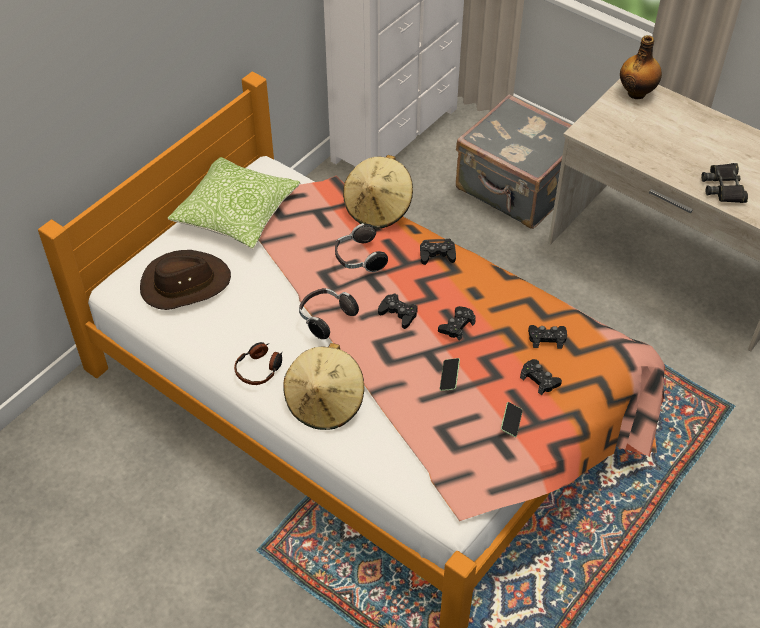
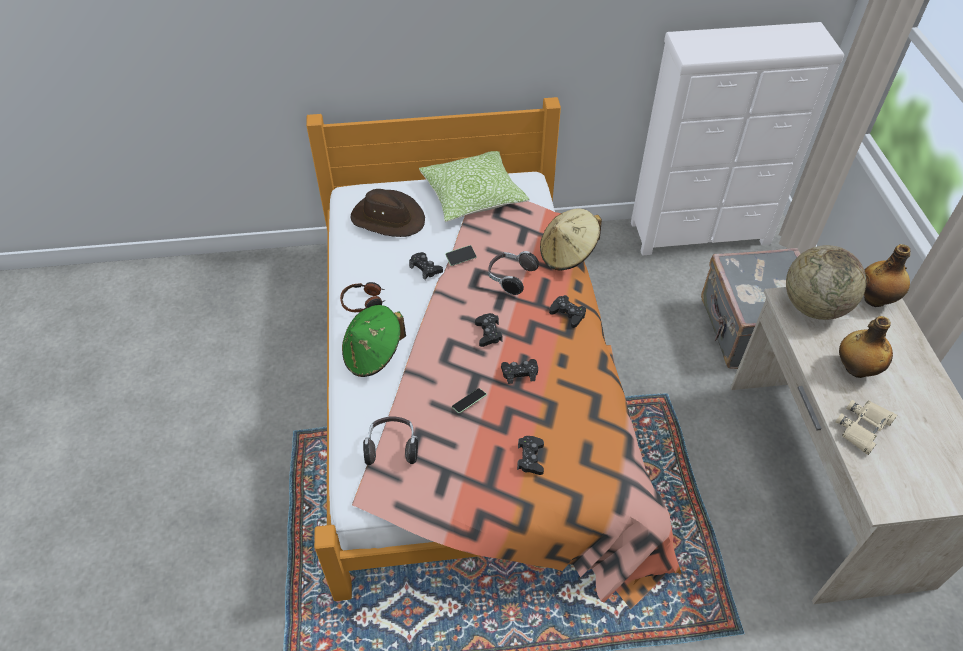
camera: 45 degrees right, 0 degrees up
beige hat [283,343,364,430] -> green hat [342,305,406,377]
headphones [299,288,359,339] -> headphones moved to [363,416,418,465]
phone [501,402,523,437] -> phone moved to [445,245,477,266]
black game controller [528,325,567,349] -> black game controller moved to [409,252,443,280]
black binoculars [701,163,748,203] -> beige binoculars [836,400,897,455]
none -> globe [786,245,866,320]
none -> bottle [839,316,893,378]

